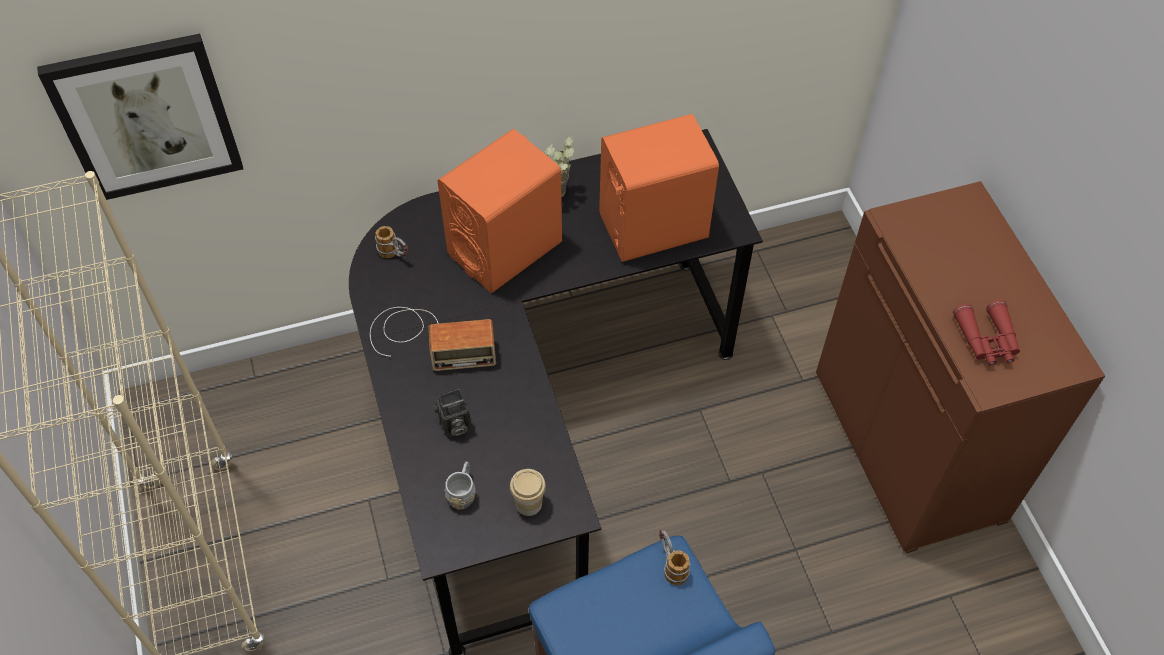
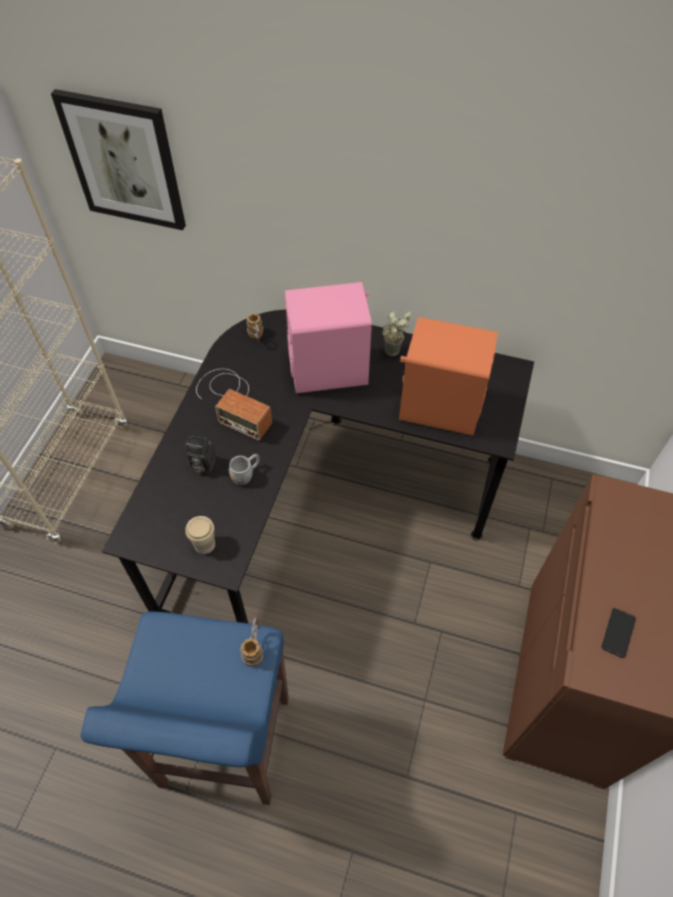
camera: 35 degrees right, 0 degrees up
orange speaker [437,129,562,293] -> pink speaker [285,282,372,393]
grey mug [445,462,476,510] -> grey mug moved to [229,454,260,485]
red binoculars [953,300,1020,366] -> phone [601,608,636,658]

